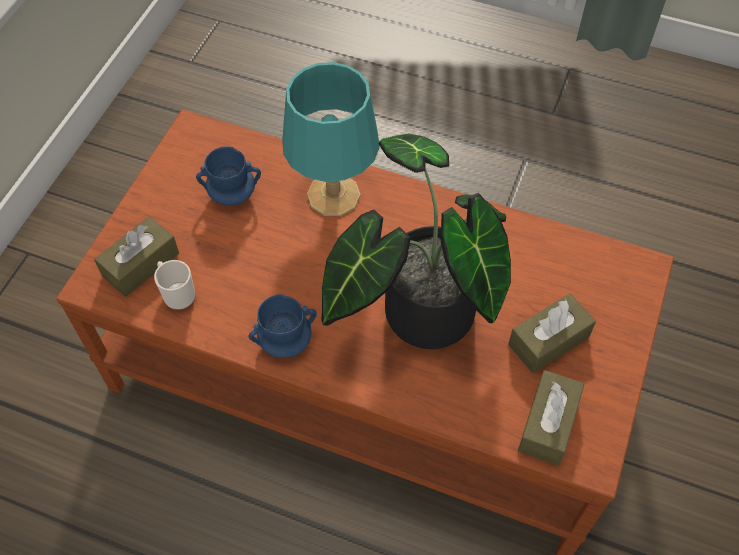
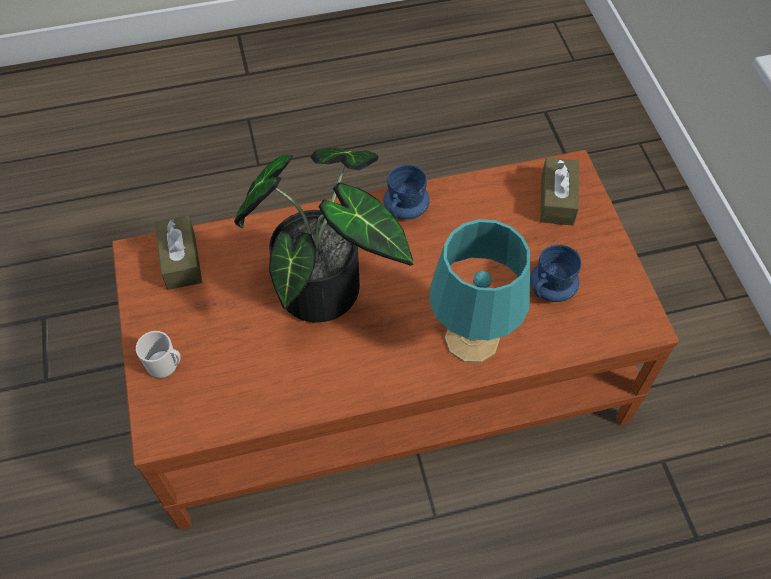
camera: 145 degrees right, 0 degrees up
mug [154,260,195,310] -> mug moved to [136,331,181,378]
brown tissue box [508,293,596,373] -> none

